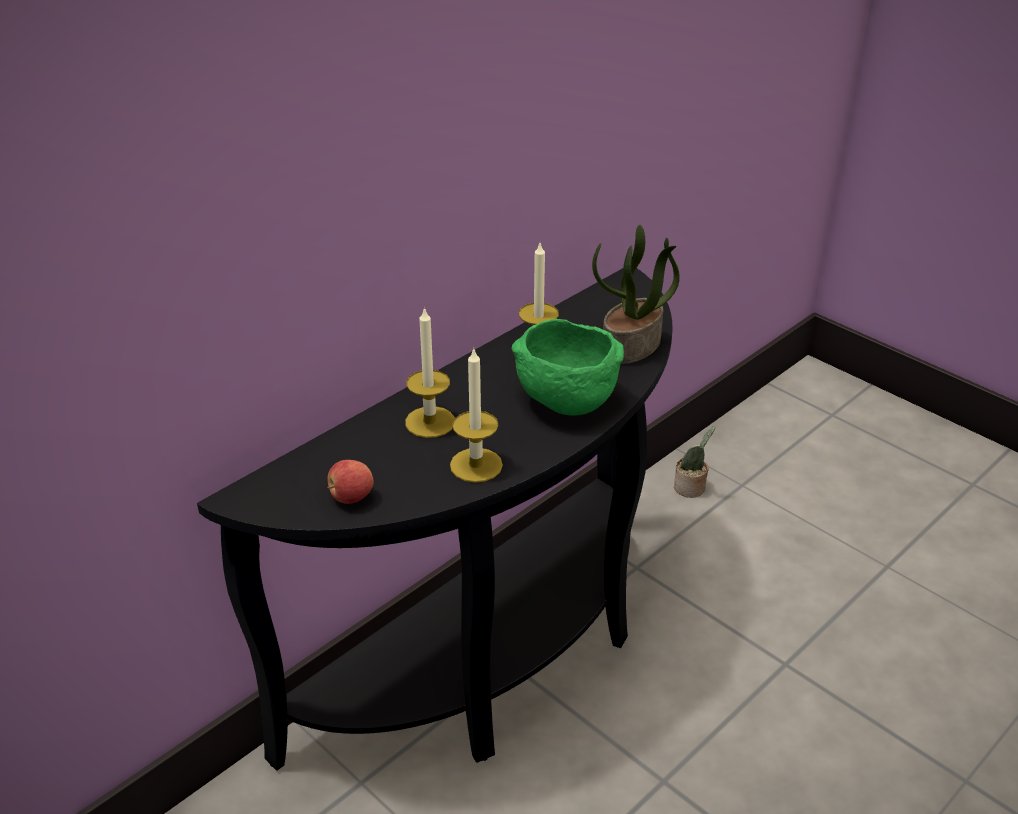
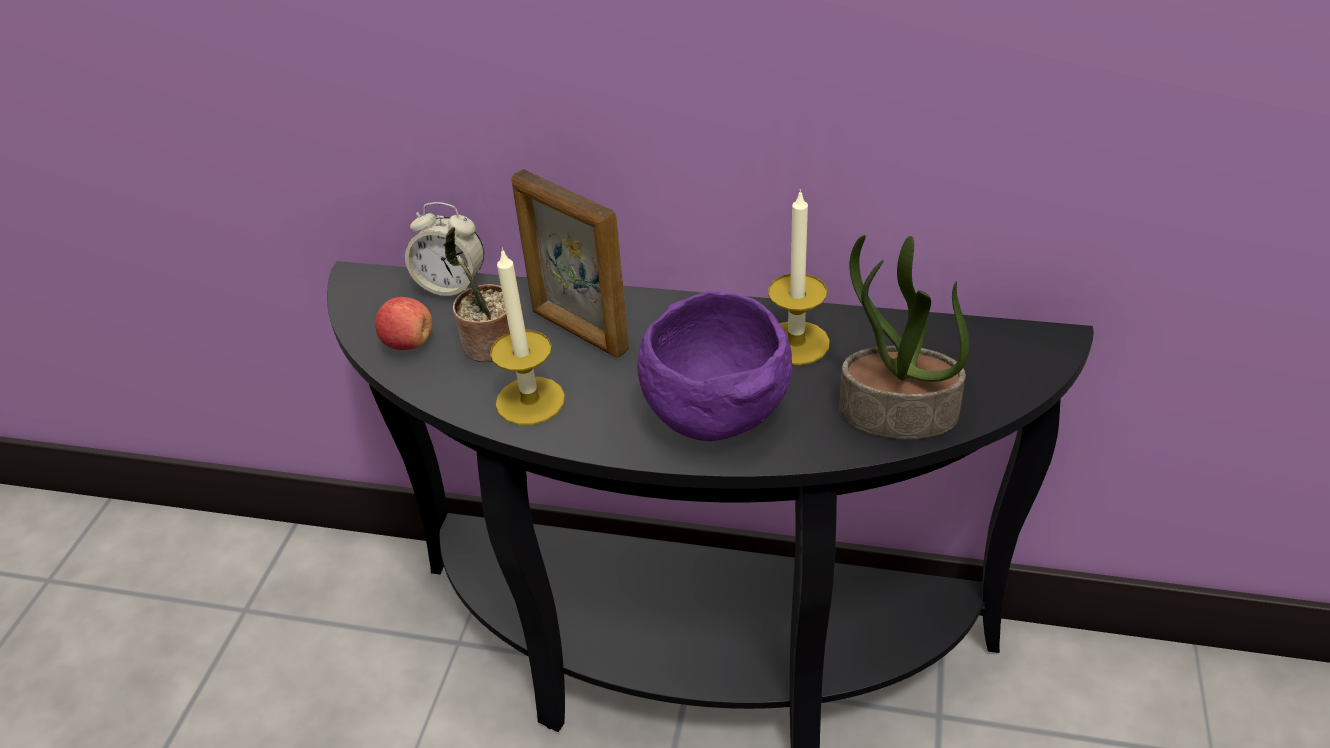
camera: 60 degrees right, 5 degrees up
candle [405,306,455,438] -> picture frame [511,169,629,358]
green bowl [512,319,624,416] -> purple bowl [637,291,793,441]
potted plant [674,426,715,498] -> potted plant moved to [443,227,510,362]
none -> alarm clock [405,202,484,296]

